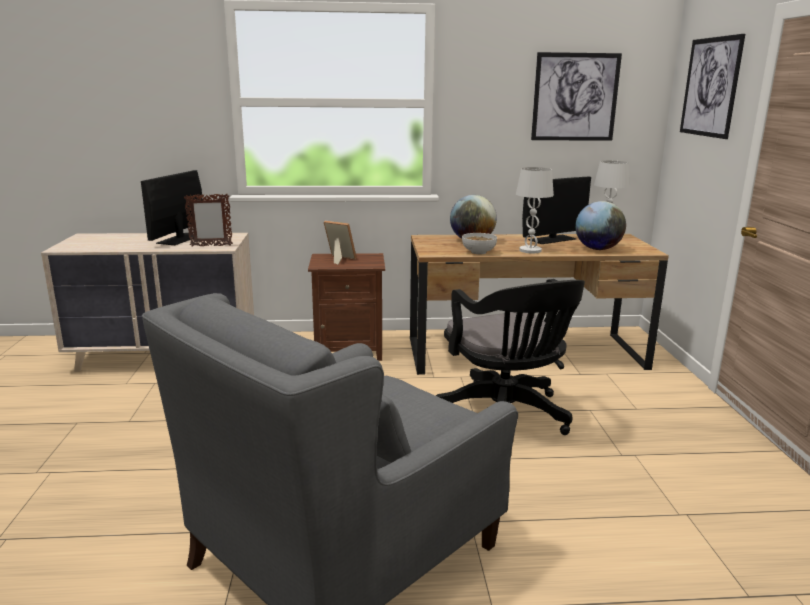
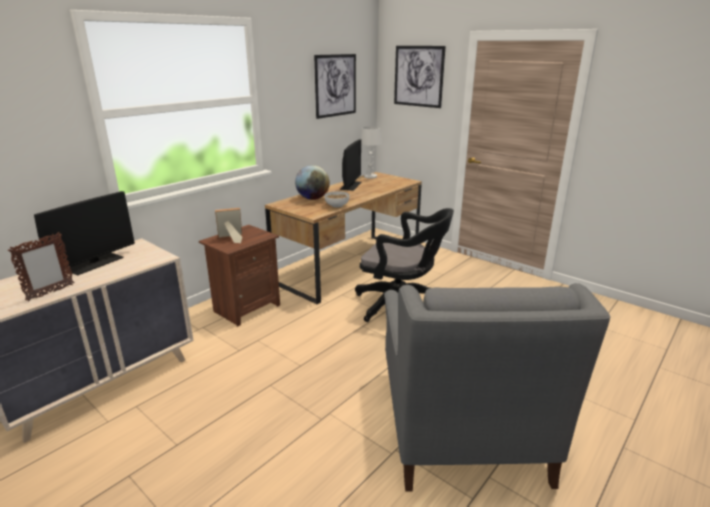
camera: 45 degrees left, 5 degrees up
monitor [141,170,203,245] -> monitor turned 120 degrees counterclockwise [34,191,135,275]
picture frame [184,194,233,247] -> picture frame moved to [8,232,75,301]
white table lamp [516,167,554,253] -> none
globe [575,201,626,250] -> none

